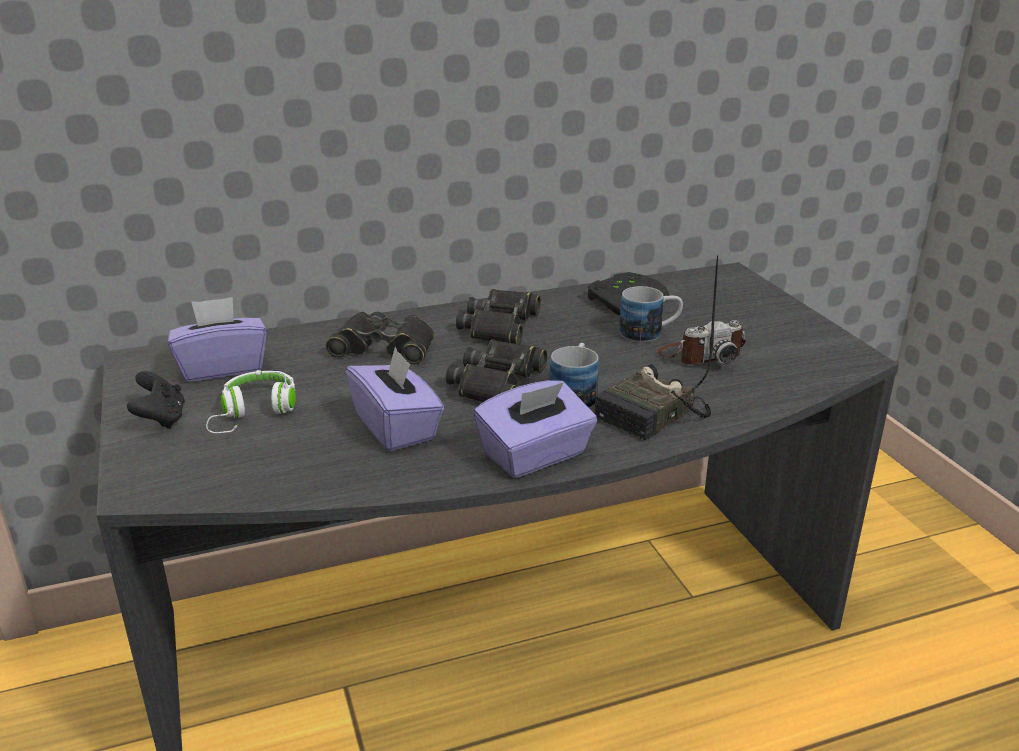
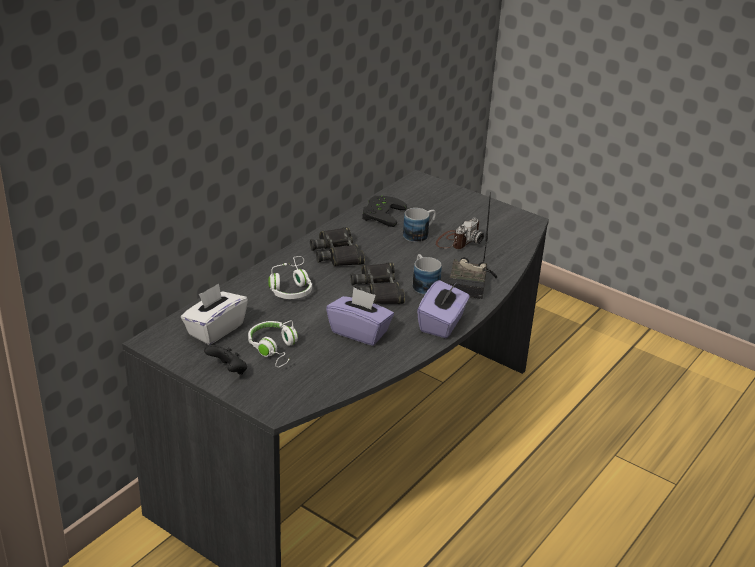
camera: 35 degrees left, 5 degrees up
purple tissue box [168,297,267,382] -> white tissue box [181,284,248,345]
black binoculars [326,312,434,365] -> white headphones [268,256,312,299]

